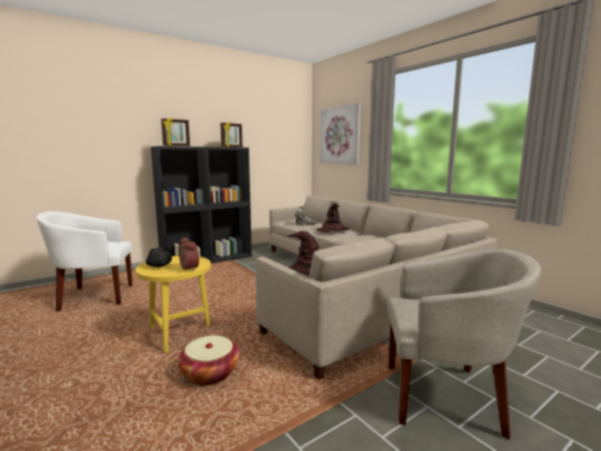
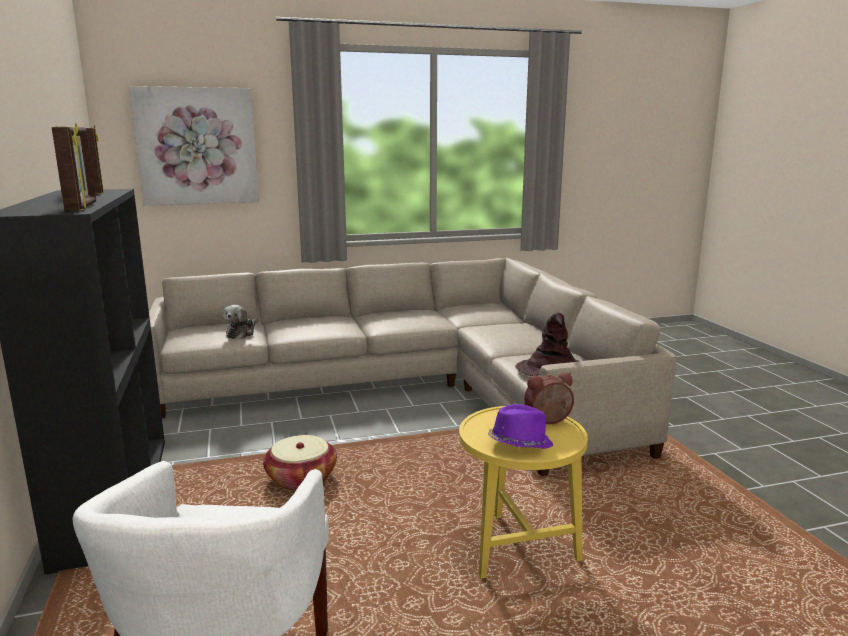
camera: 70 degrees left, 5 degrees up
black plush toy [146,246,172,267] -> purple hat [488,404,553,449]
basket [178,335,240,385] -> basket moved to [263,435,337,491]
brown hat [317,203,349,232] -> none
beige armchair [387,250,541,440] -> none

